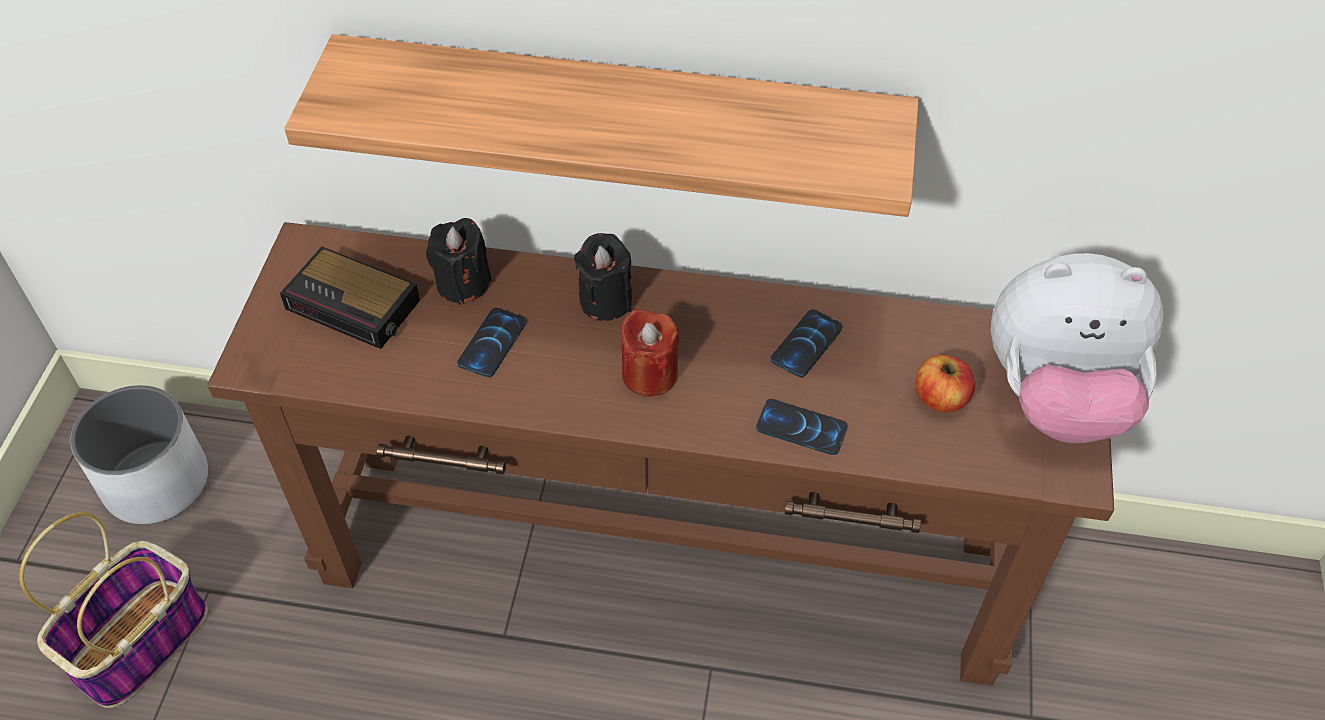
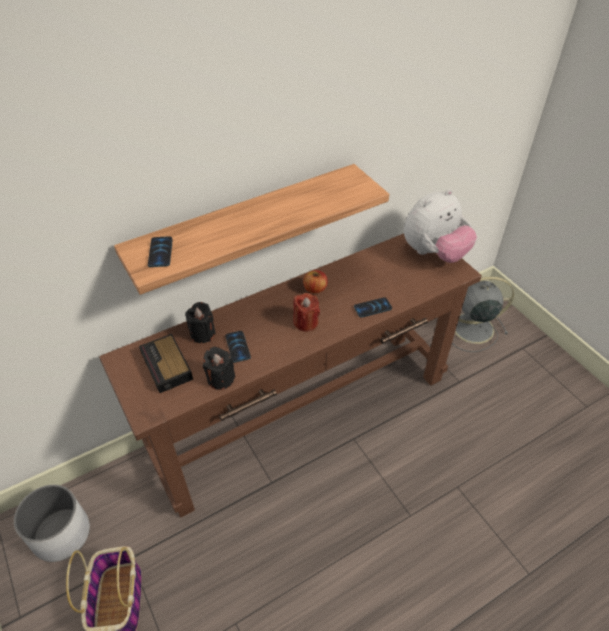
camera: 40 degrees left, 5 degrees down
alarm clock [280,246,420,349] -> alarm clock turned 75 degrees clockwise [139,334,193,393]
black candle [574,233,633,321] -> black candle moved to [203,346,235,390]
phone [770,309,842,377] -> phone moved to [148,236,173,267]
apple [915,355,975,412] -> apple moved to [303,270,328,294]
none -> grey fan [452,276,514,352]

